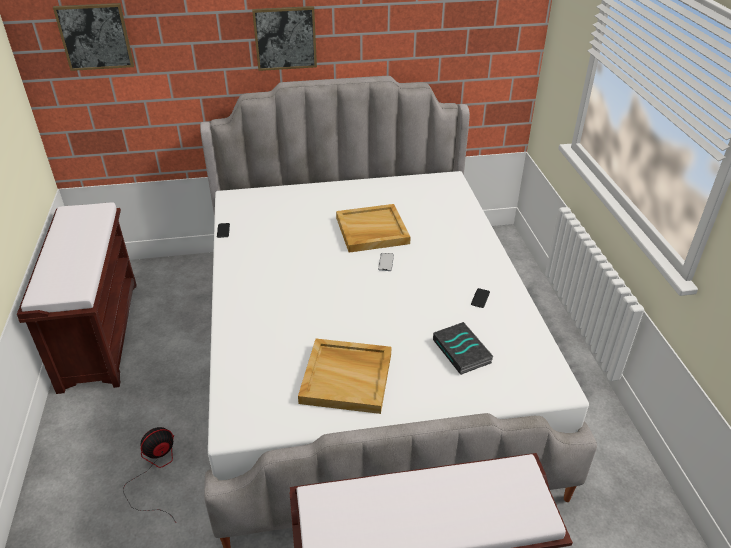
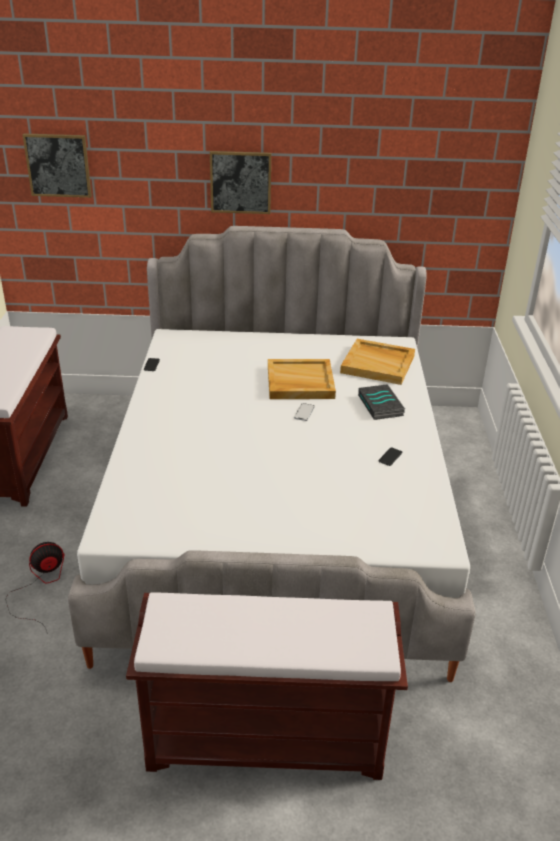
camera: 10 degrees right, 5 degrees down
beige tray [298,339,391,414] -> beige tray moved to [340,339,415,385]
book [433,322,494,375] -> book moved to [358,384,405,420]

